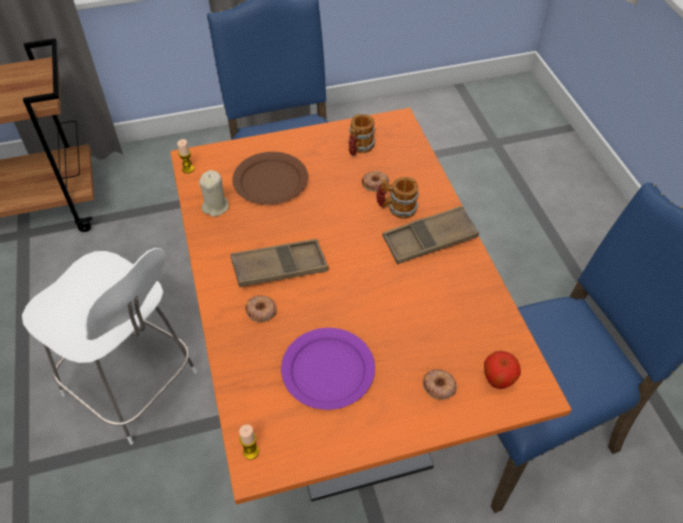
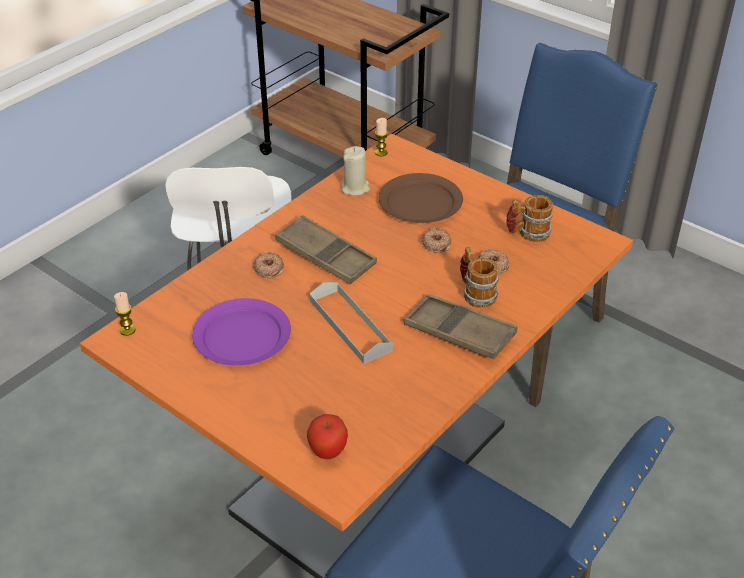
camera: 55 degrees right, 10 degrees down
donut [423,369,457,400] -> donut moved to [422,228,452,253]
none -> grey tray [310,282,393,364]

